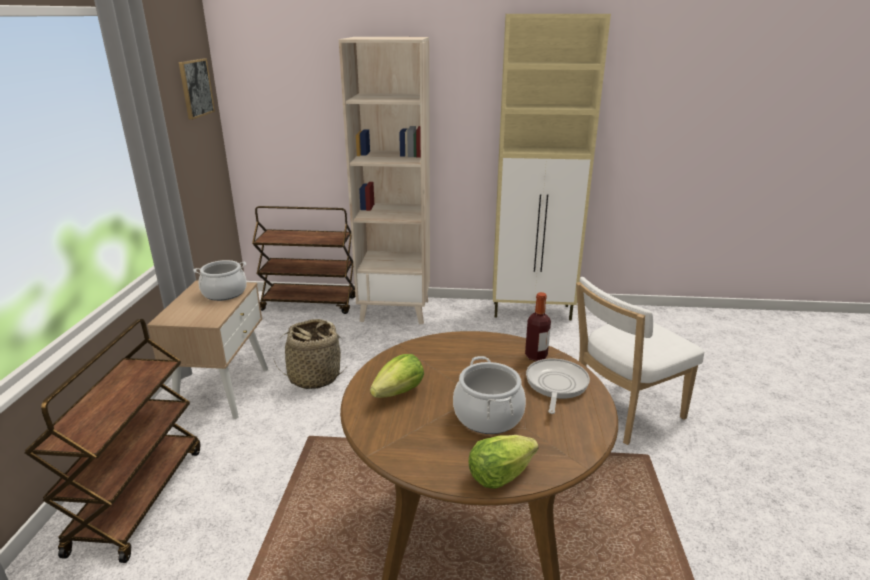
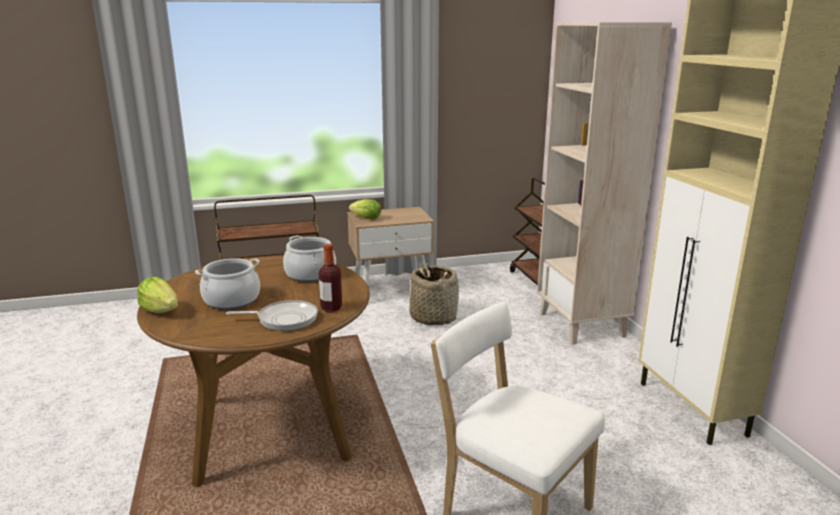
camera: 70 degrees right, 5 degrees down
picture [179,58,215,120] -> none
cooking pot [193,260,247,301] -> cooking pot moved to [283,235,336,282]
lettuce [370,354,424,398] -> lettuce moved to [349,199,381,220]

